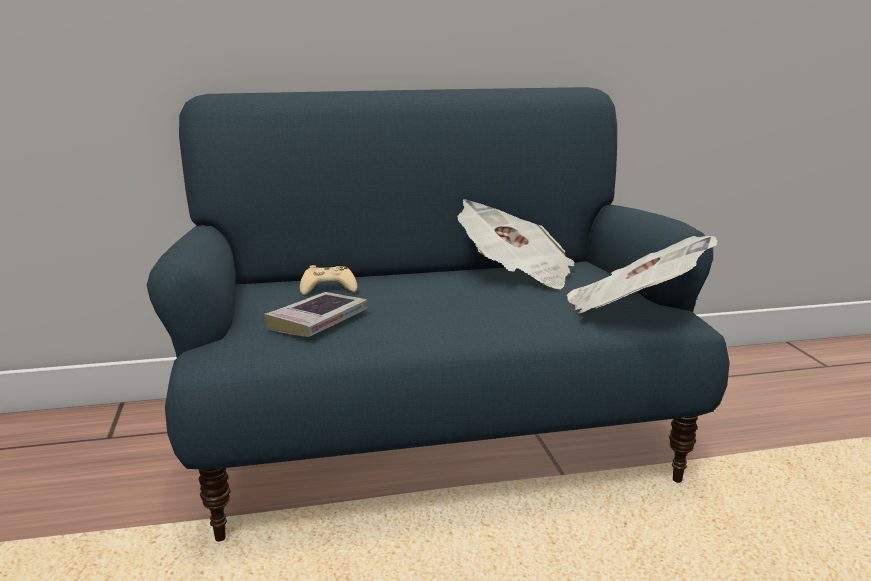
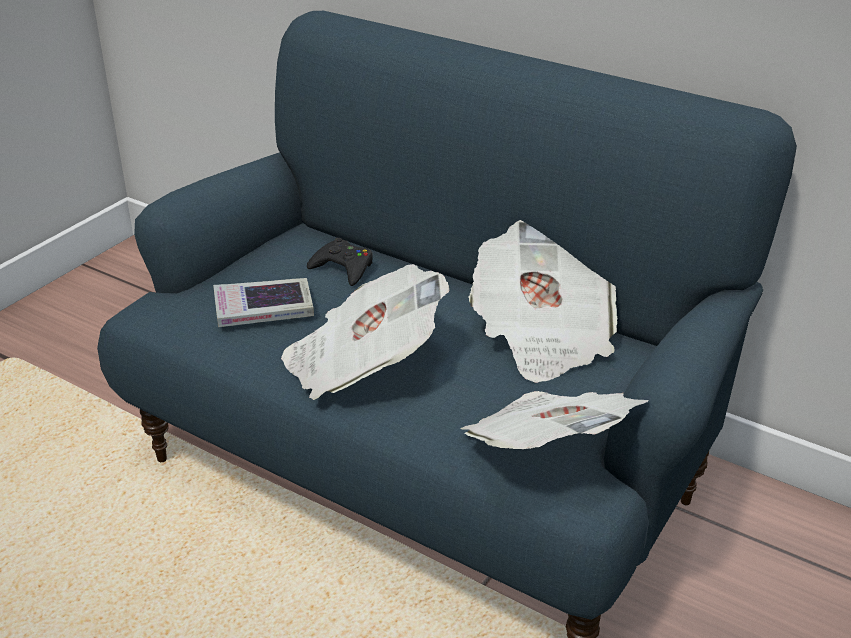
camera: 45 degrees right, 15 degrees up
beige game controller [300,265,357,295] -> black game controller [307,238,373,286]
none -> newspaper [281,264,449,400]

